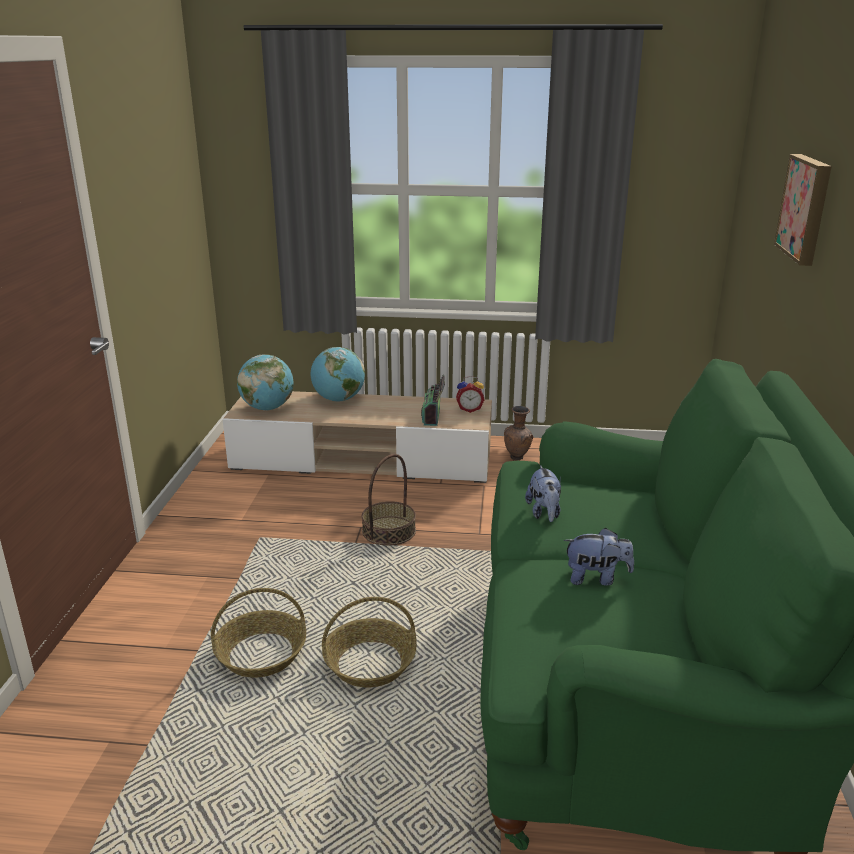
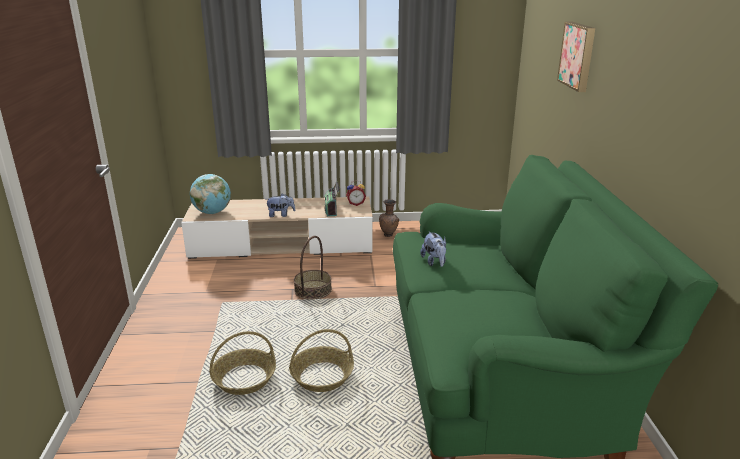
camera: 10 degrees left, 0 degrees up
globe [311,347,365,402] -> none
plush toy [564,528,634,586] -> plush toy moved to [267,193,295,217]

